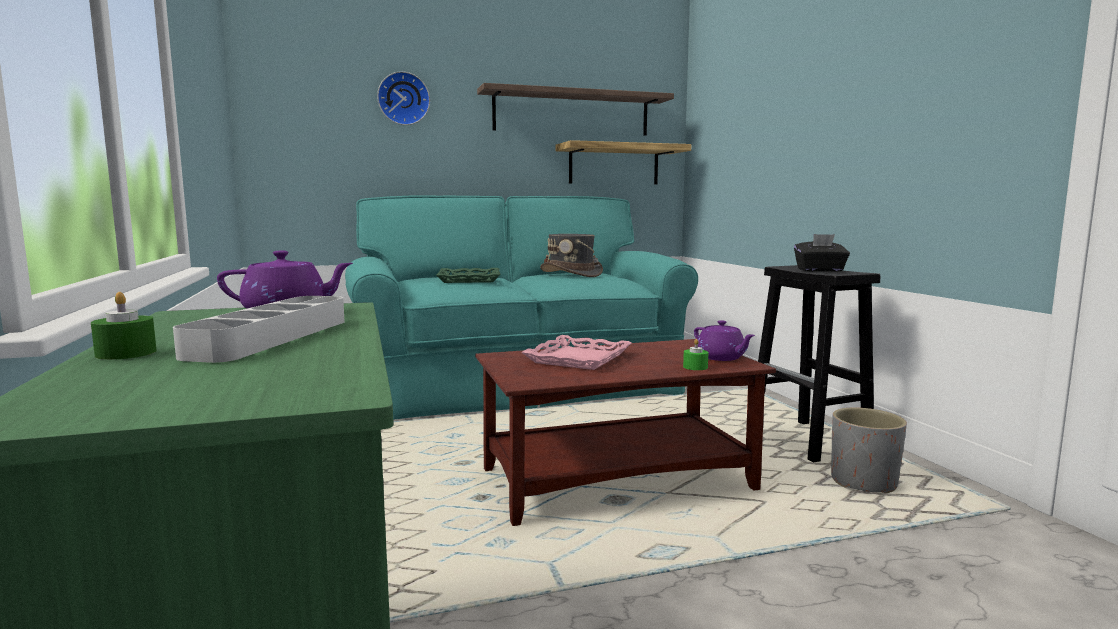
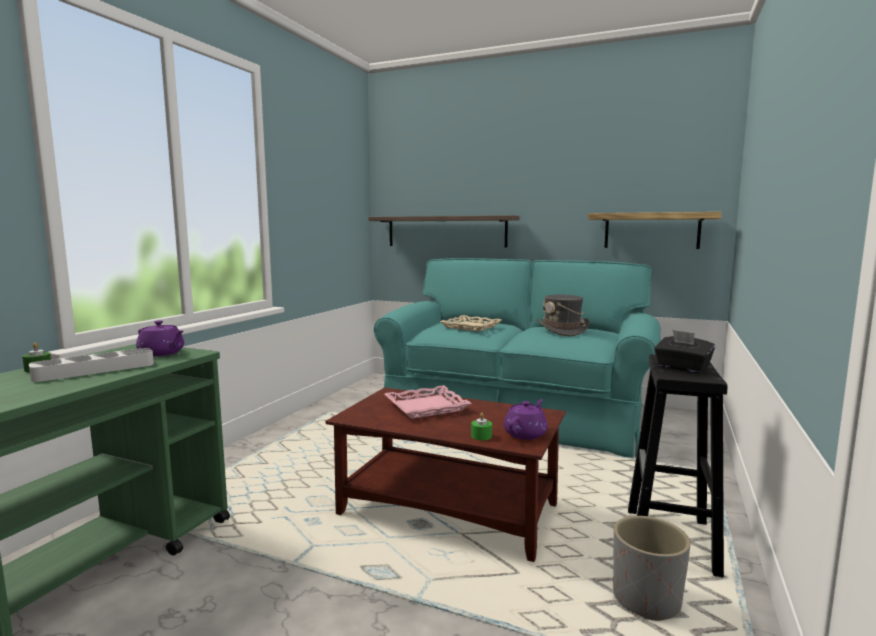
camera: 40 degrees right, 0 degrees up
wall clock [377,71,430,125] -> none
green tray [436,268,501,283] -> beige tray [440,315,502,332]
shelf [477,83,674,136] -> shelf moved to [368,215,519,247]
purple teapot [694,320,755,361] -> purple teapot turned 150 degrees counterclockwise [504,399,548,440]

